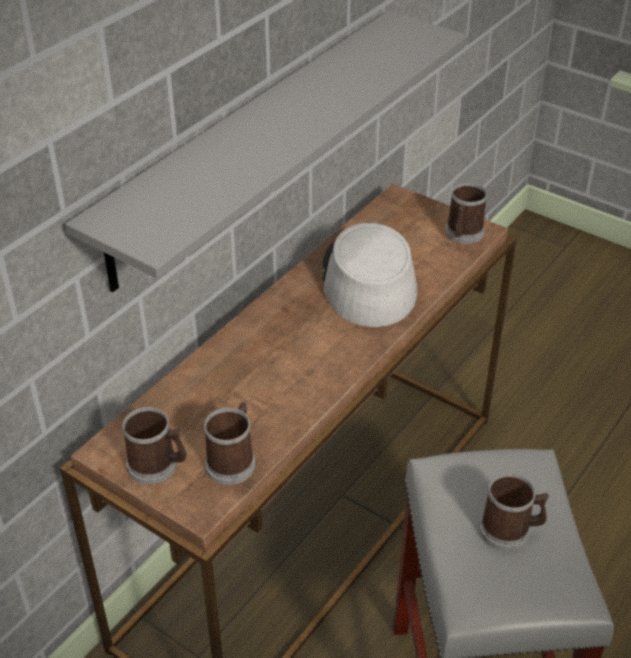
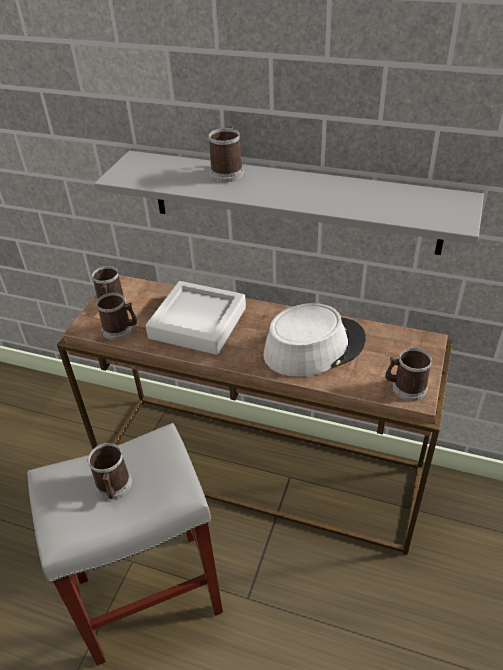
camera: 75 degrees right, 0 degrees up
none -> grey tray [146,281,246,355]
none -> mug [209,126,244,182]

